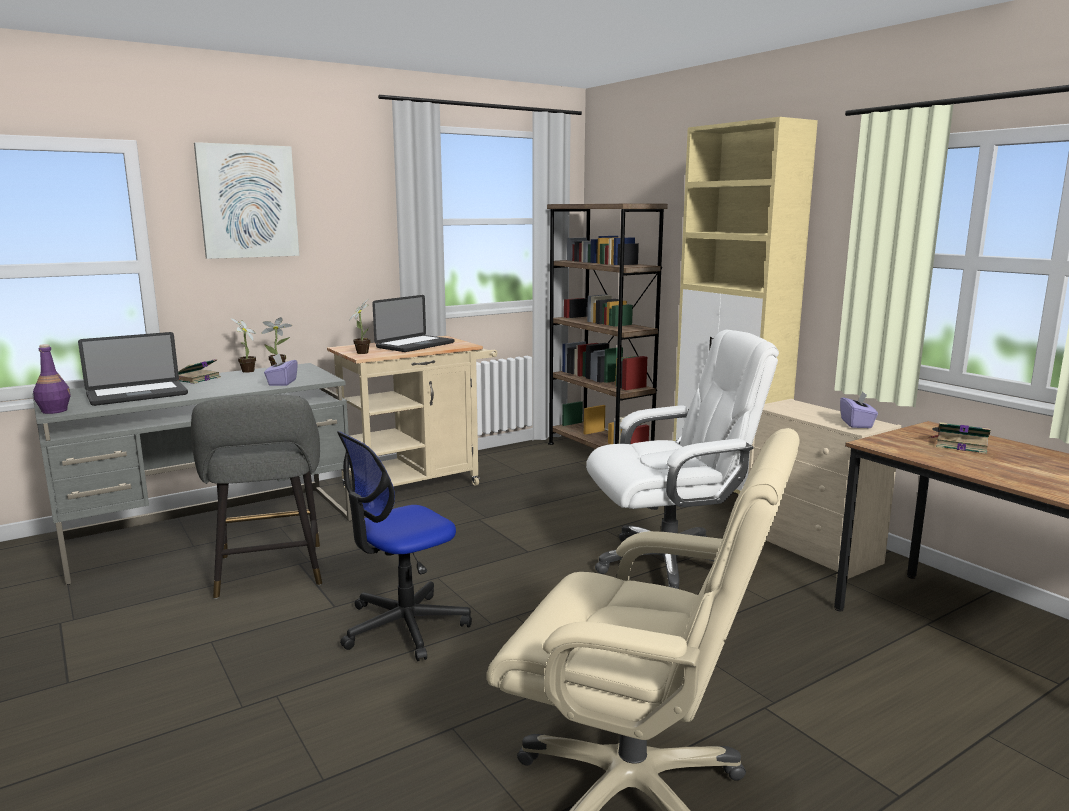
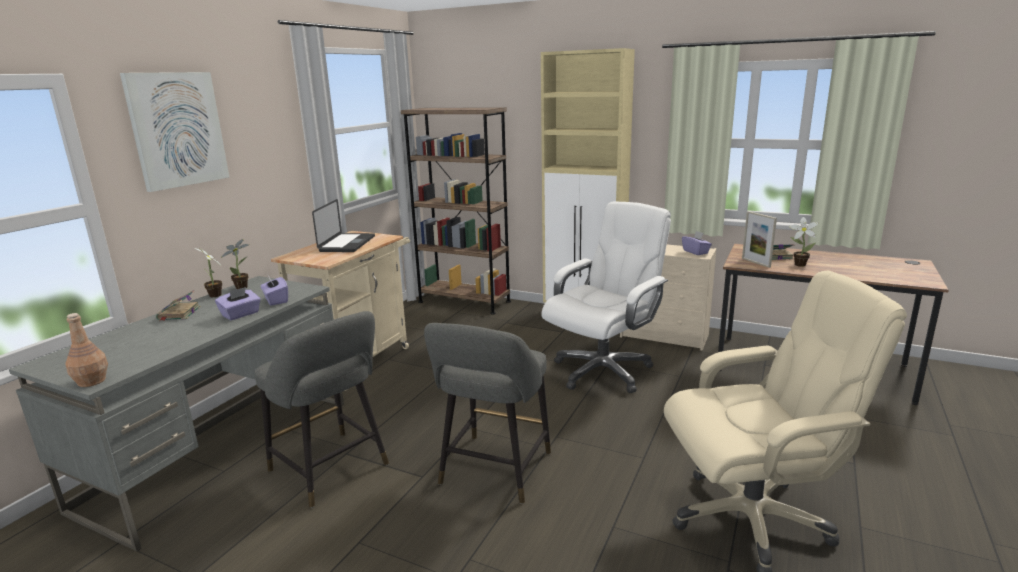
camera: 30 degrees left, 5 degrees up
purple bottle [33,344,71,414] -> brown bottle [65,313,108,387]
laptop [78,332,188,406] -> none
office chair [337,431,472,661] -> grey stool [424,323,551,504]
potted plant [349,300,370,354] -> potted plant moved to [789,217,818,267]
none -> purple tissue box [215,287,261,320]
none -> picture frame [742,211,777,268]

